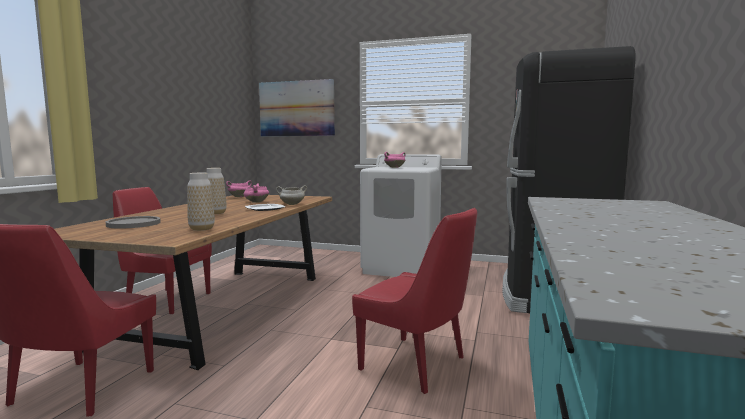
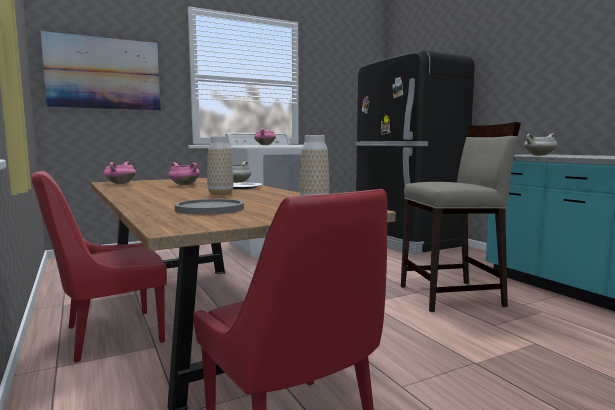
camera: 45 degrees left, 0 degrees up
red chair [352,208,477,394] -> beige stool [401,122,521,312]
none -> white cooking pot [524,134,558,156]

